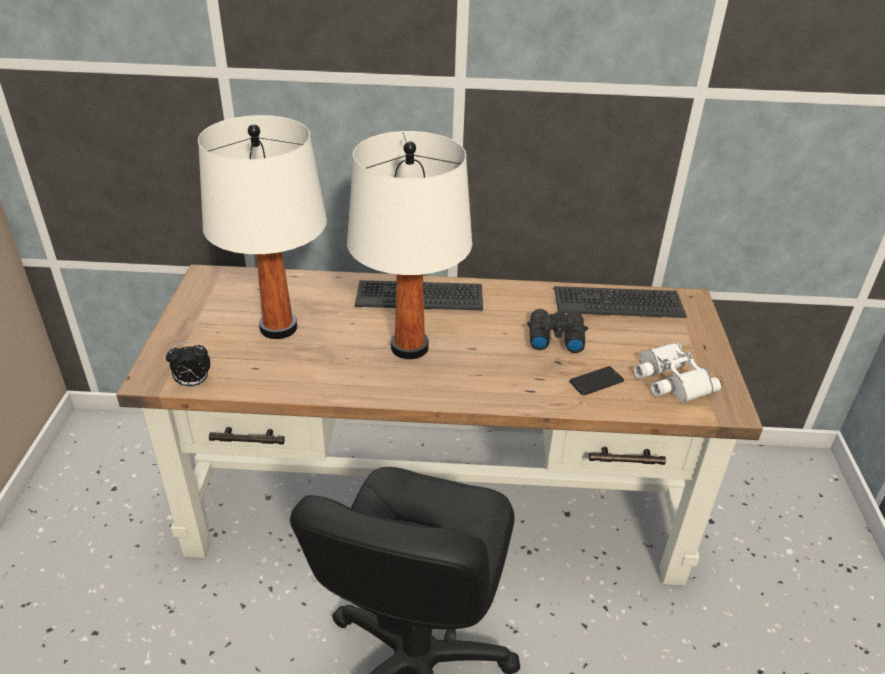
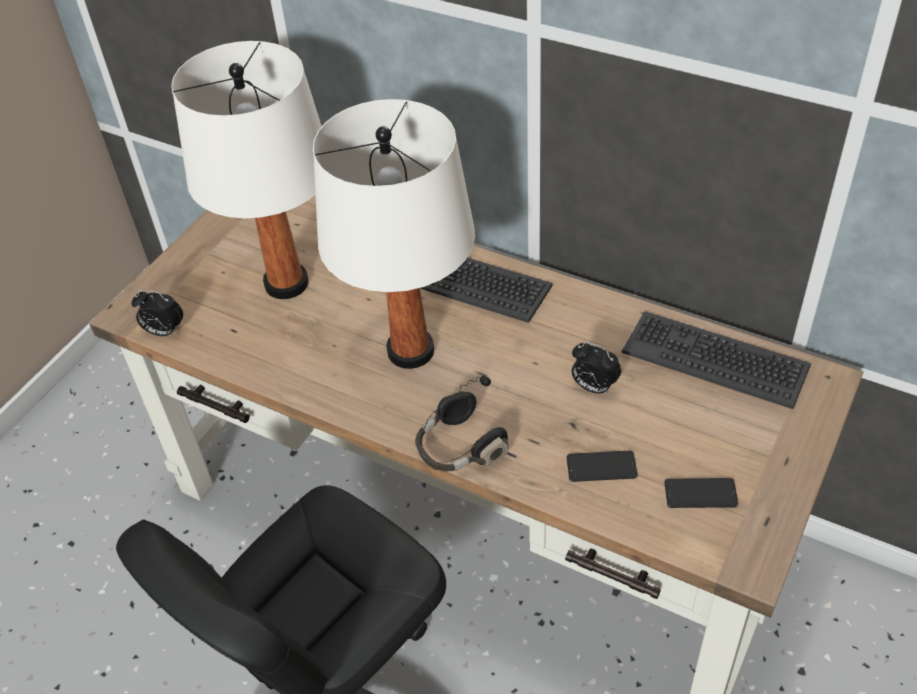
camera: 30 degrees right, 10 degrees up
black binoculars [527,309,588,353] -> alarm clock [572,342,621,395]
white binoculars [634,343,721,403] -> phone [665,478,738,508]
none -> black headphones [415,376,508,472]

